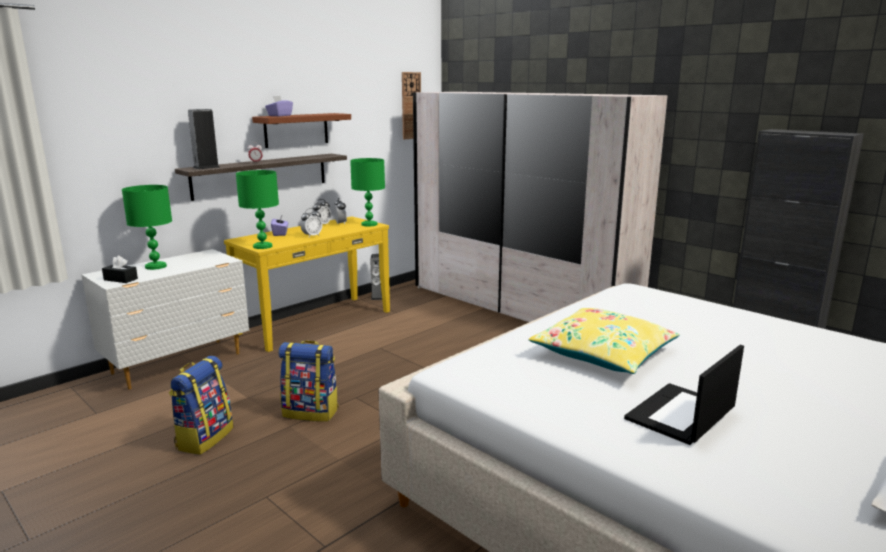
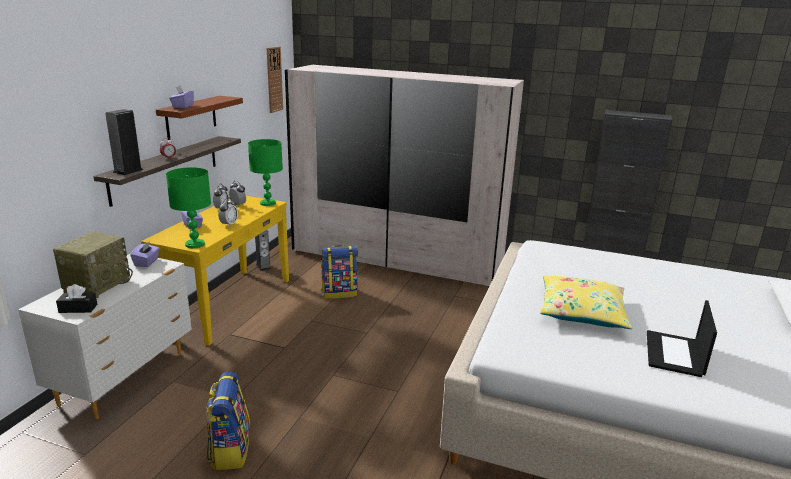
camera: 25 degrees left, 5 degrees up
green table lamp [122,185,172,270] -> radio [53,232,133,298]
backpack [278,340,339,422] -> backpack moved to [321,245,358,299]
none -> purple tissue box [130,241,160,267]

